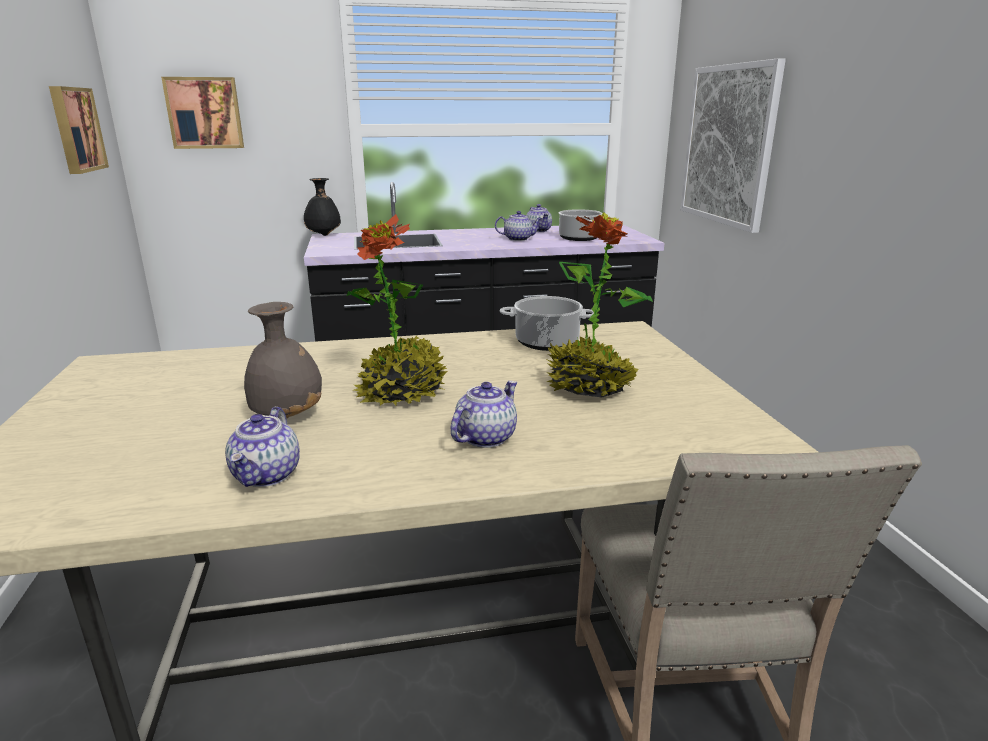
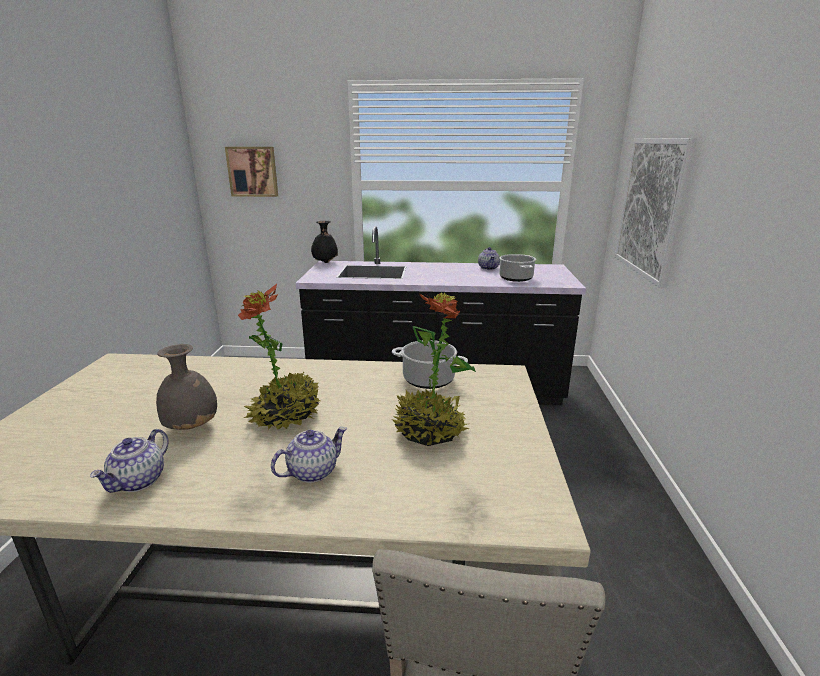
camera: 15 degrees right, 0 degrees up
picture [49,86,109,174] -> none
teapot [495,211,542,241] -> none

